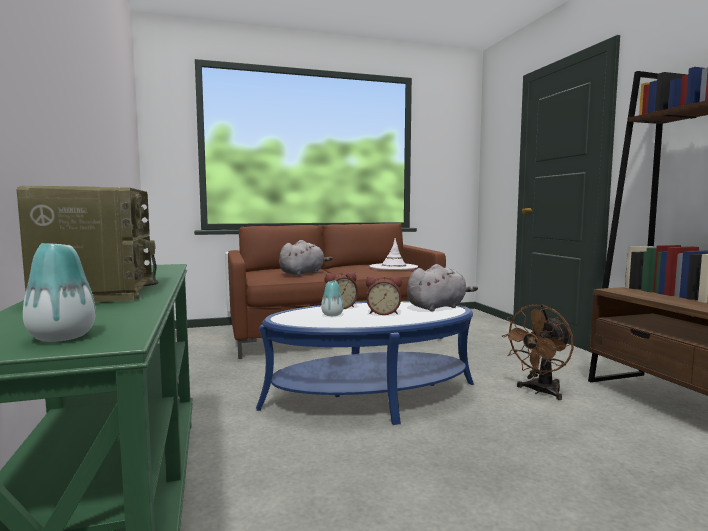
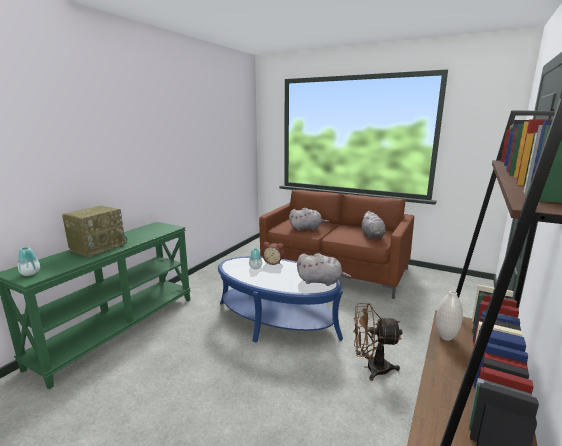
camera: 45 degrees right, 10 degrees up
alarm clock [366,276,402,315] -> none
white hat [370,238,418,270] -> grey plush toy [361,211,386,238]
none -> white vase [436,291,463,341]

